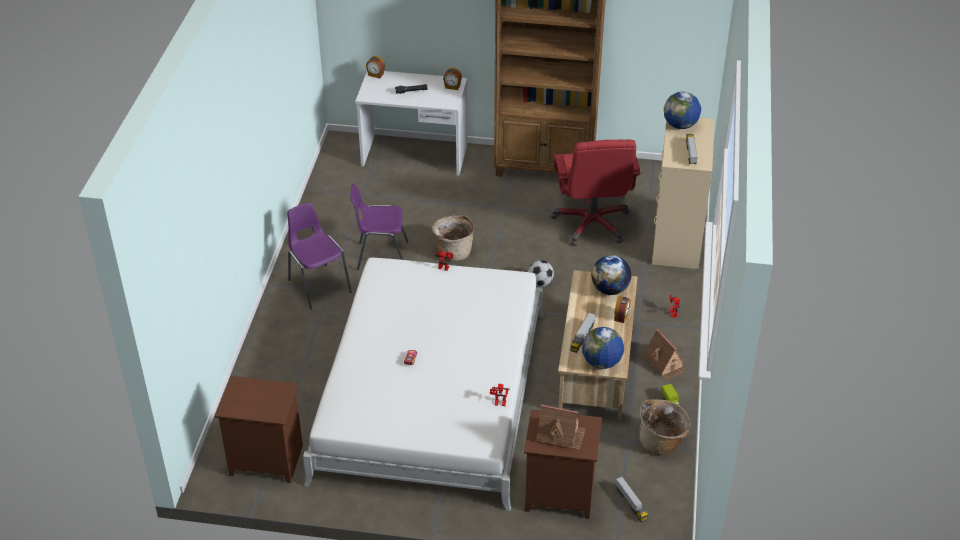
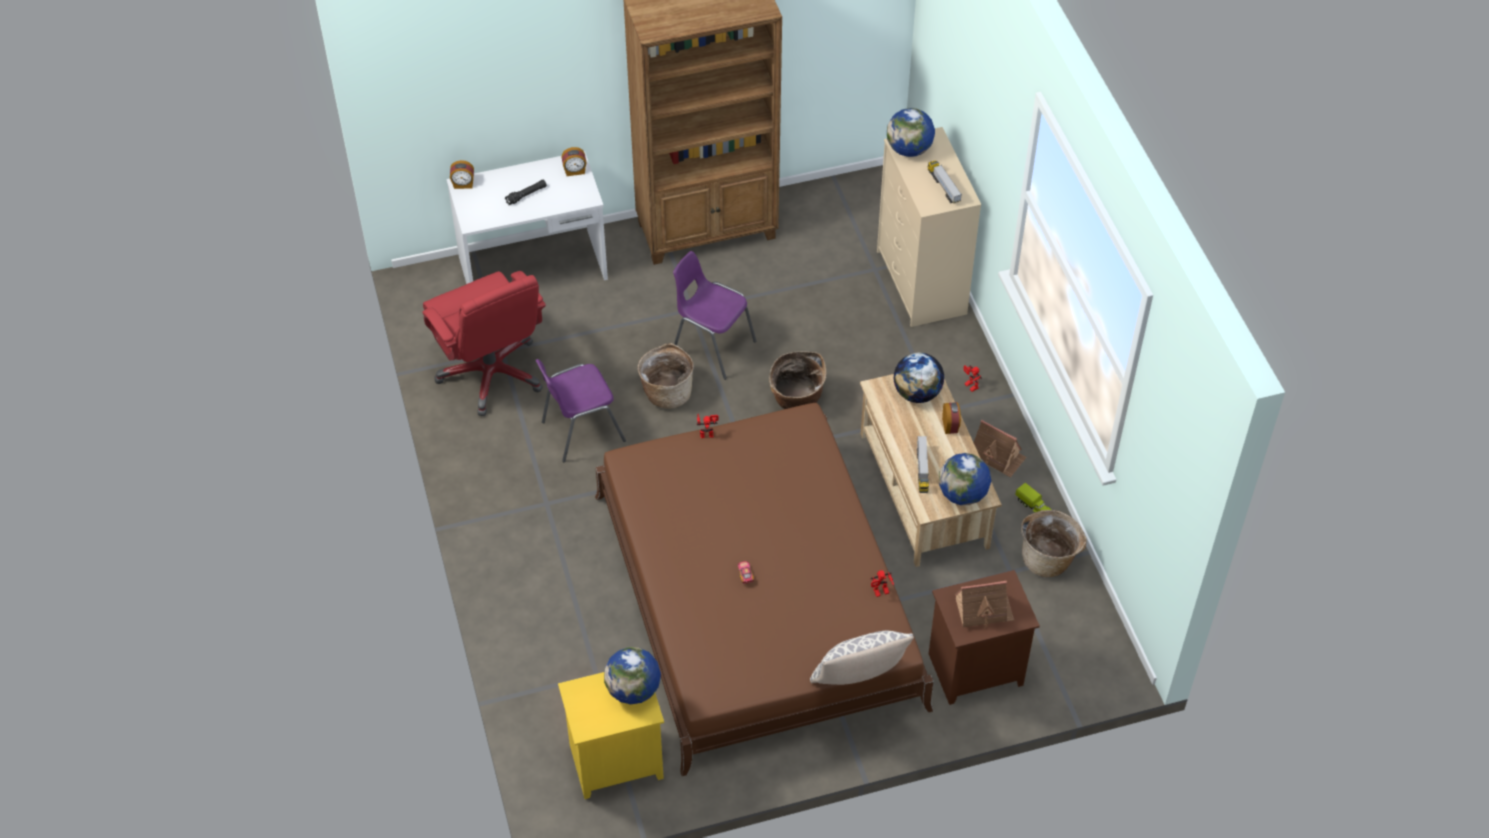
camera: 25 degrees left, 10 degrees up
brown nightstand [215,376,303,483] -> yellow nightstand [558,672,664,799]
purple chair [287,202,352,309] -> purple chair moved to [673,251,756,380]
white bed [303,258,544,511] -> brown bed [595,403,934,776]
football [528,260,554,287] -> basket [769,351,826,409]
red office chair [551,140,640,246] -> red office chair moved to [422,271,546,416]
toy truck [615,477,648,522] -> none
none -> globe [604,647,661,704]
none -> pillow [810,631,914,685]

